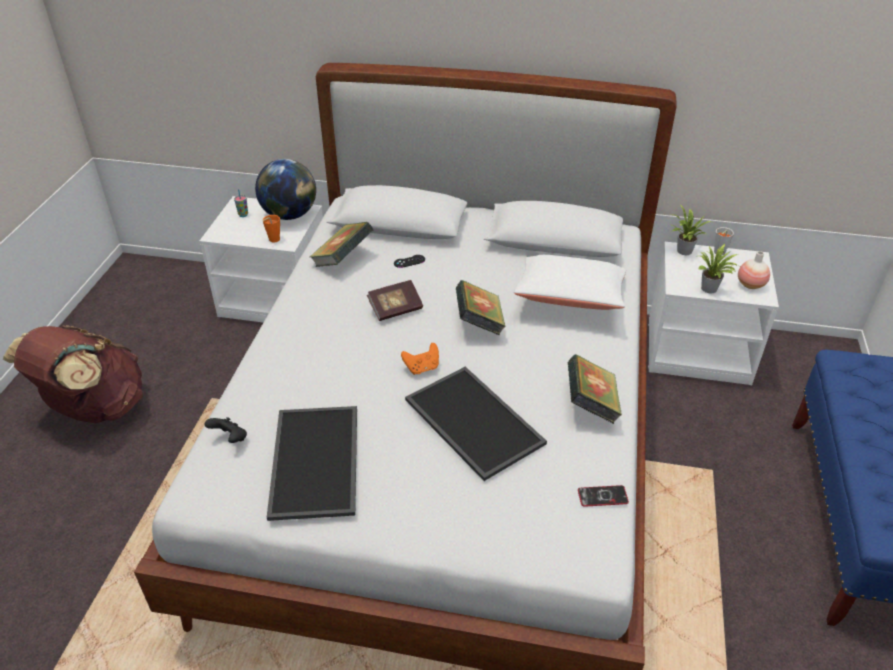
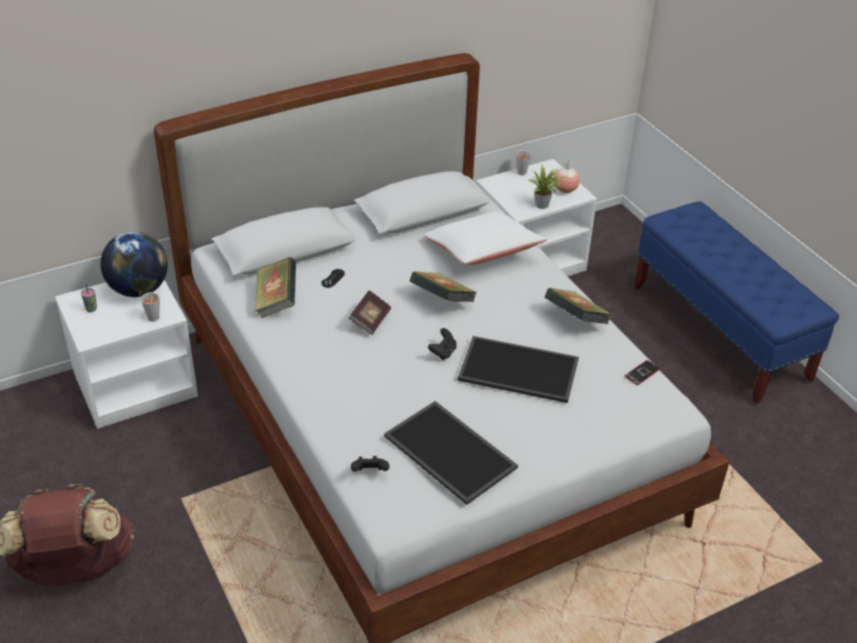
camera: 40 degrees left, 0 degrees up
orange cup [262,215,280,242] -> grey cup [141,292,160,322]
orange game controller [401,343,439,375] -> black game controller [428,328,457,360]
potted plant [671,205,712,255] -> none

